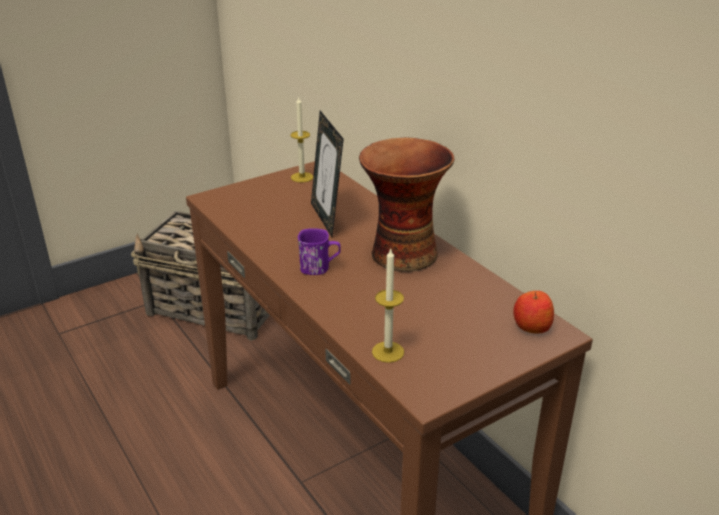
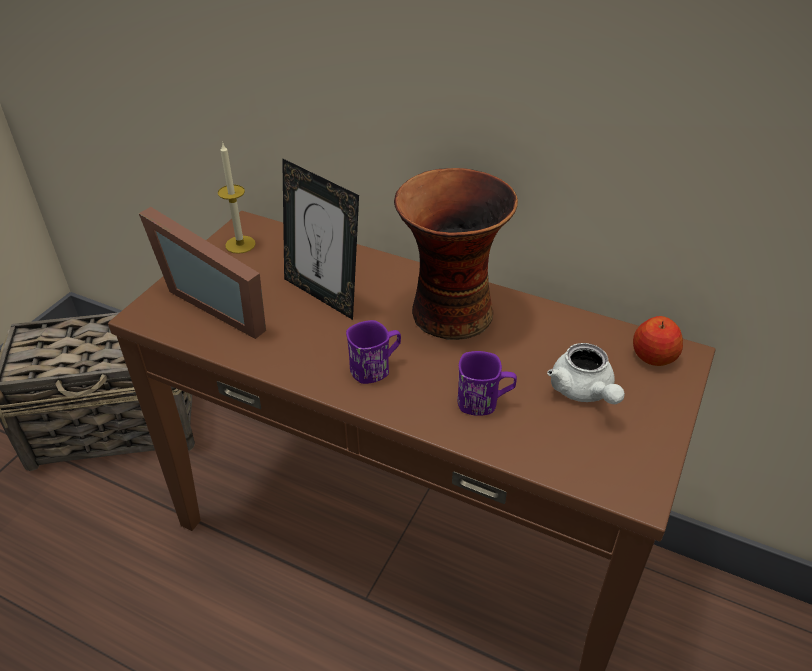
camera: 30 degrees left, 10 degrees up
candle [372,249,404,363] -> none
none -> picture frame [139,207,266,339]
none -> purple mug [457,351,517,416]
none -> white teapot [547,343,625,404]

